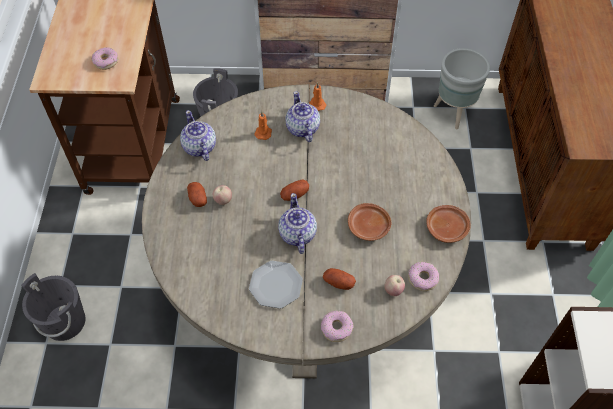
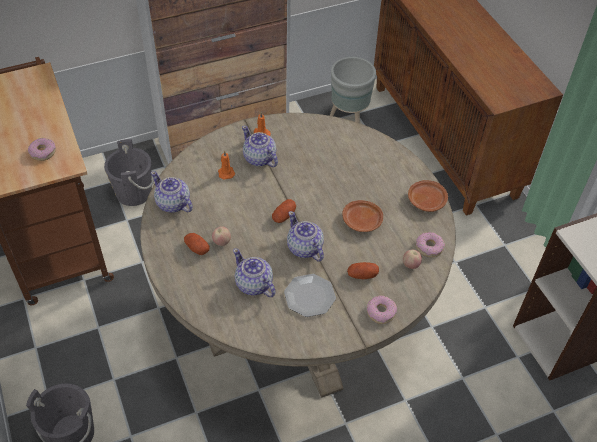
camera: 25 degrees left, 5 degrees down
none -> teapot [233,248,276,297]

